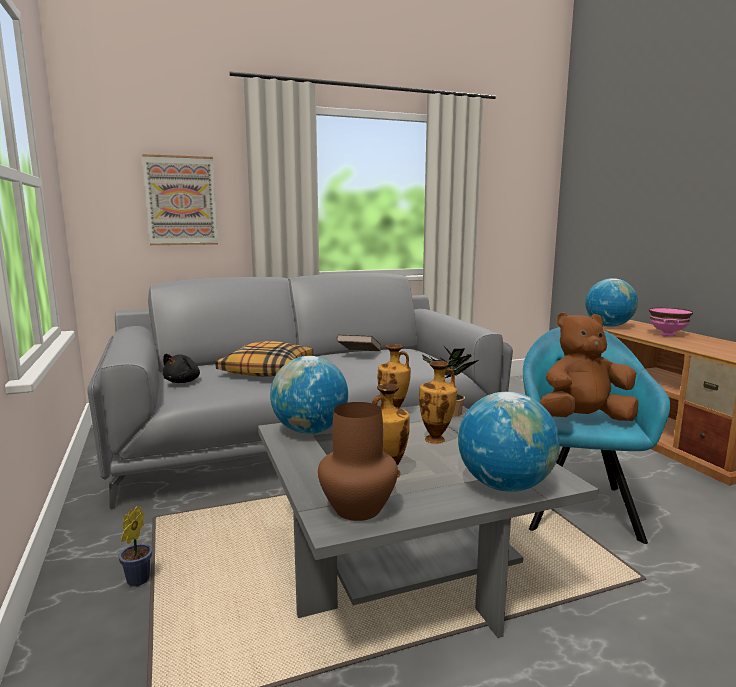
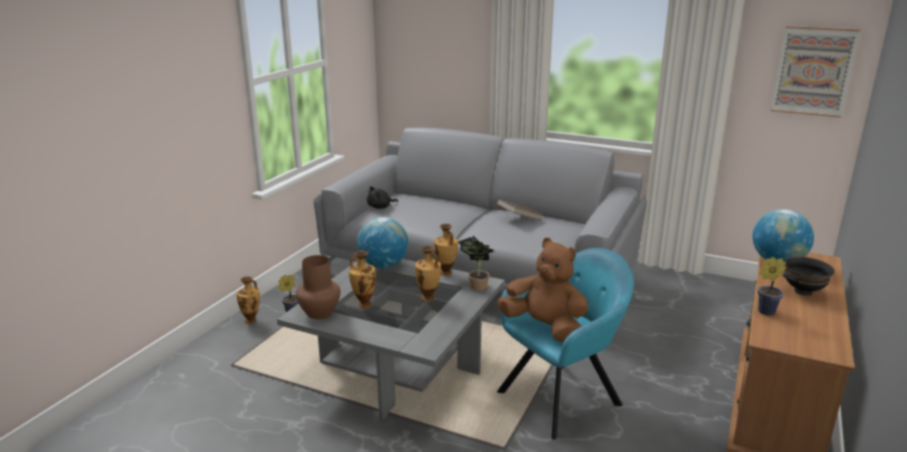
camera: 45 degrees right, 10 degrees up
picture [142,154,218,245] -> picture moved to [771,26,860,118]
pillow [215,341,313,377] -> none
globe [458,392,560,492] -> none
pink bowl [649,307,693,336] -> black bowl [782,257,835,296]
none -> vase [237,276,260,324]
none -> potted plant [758,257,786,316]

